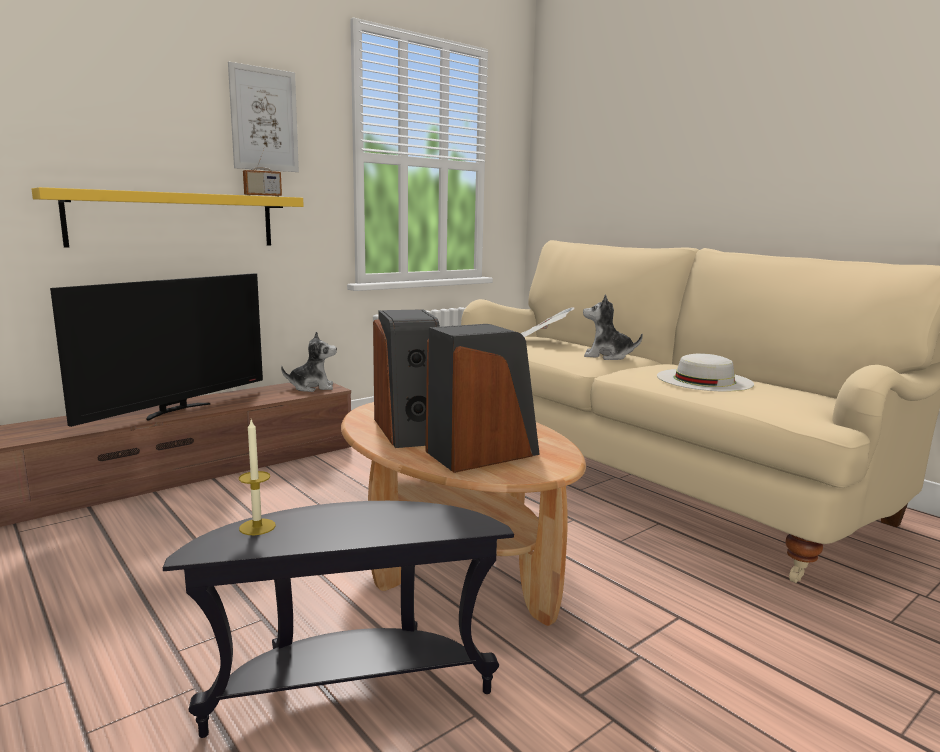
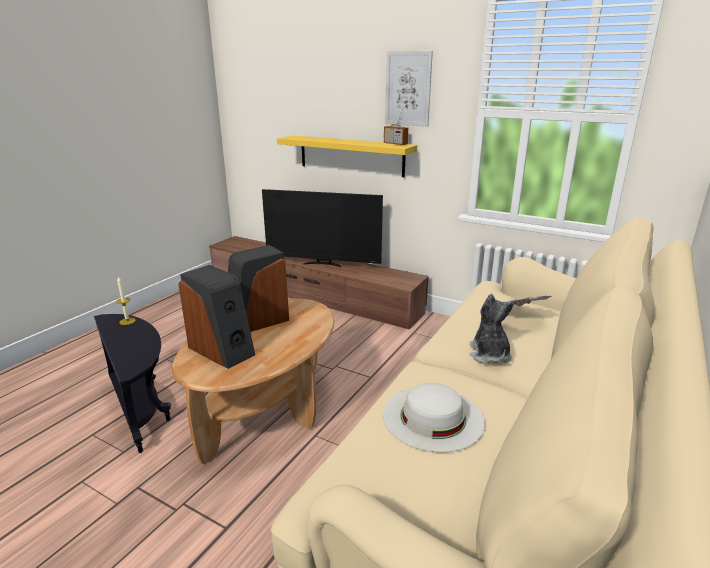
camera: 70 degrees right, 10 degrees up
plush toy [281,331,337,392] -> none

